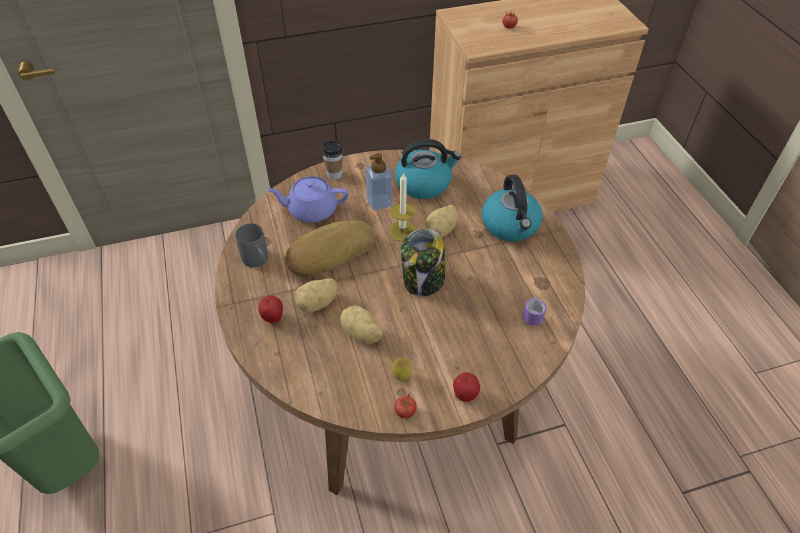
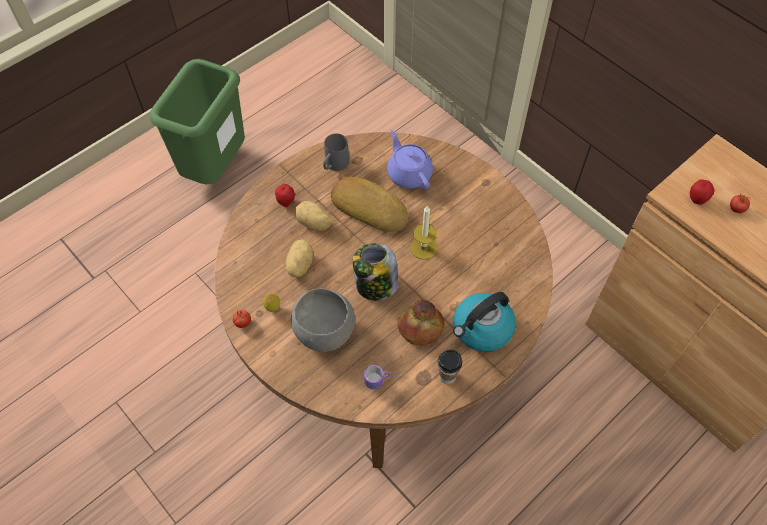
camera: 65 degrees right, 10 degrees up
cup [322,140,343,180] -> cup moved to [438,350,462,384]
soap dispenser [366,153,392,211] -> none
kettle [395,139,461,199] -> none
potato [425,205,458,237] -> none
apple [453,373,480,402] -> apple moved to [690,180,714,205]
none -> grey bowl [291,288,355,352]
none -> bread [398,300,445,345]

